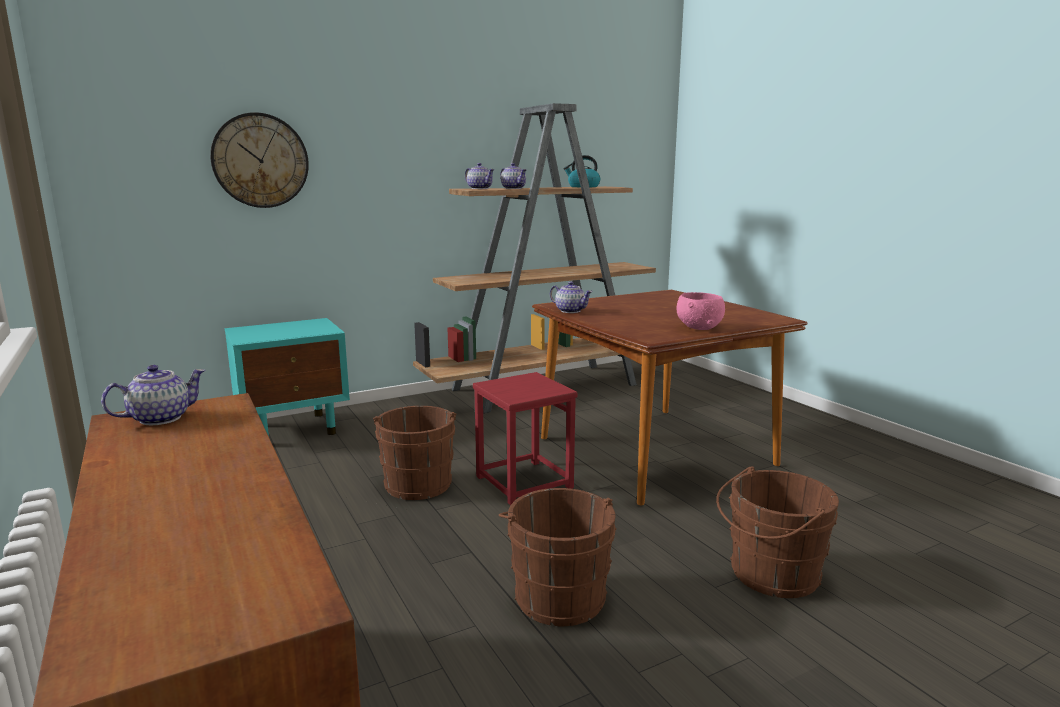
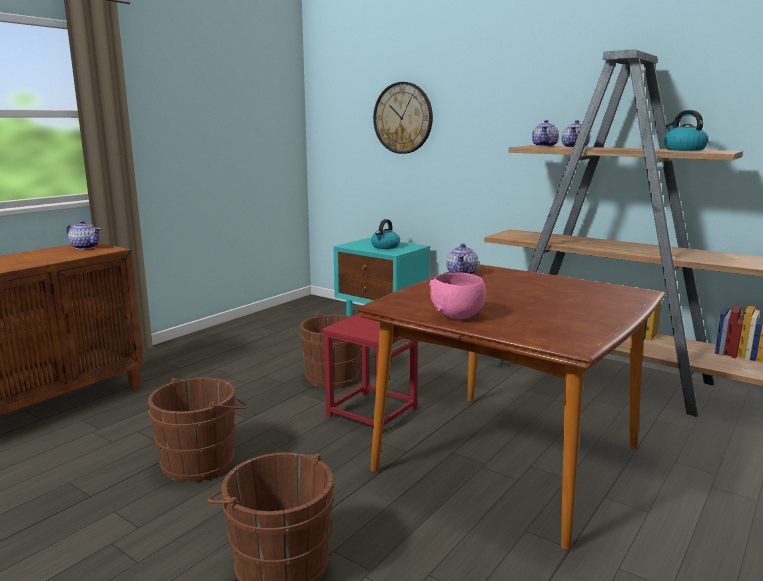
camera: 65 degrees right, 0 degrees up
none -> kettle [371,219,400,249]

